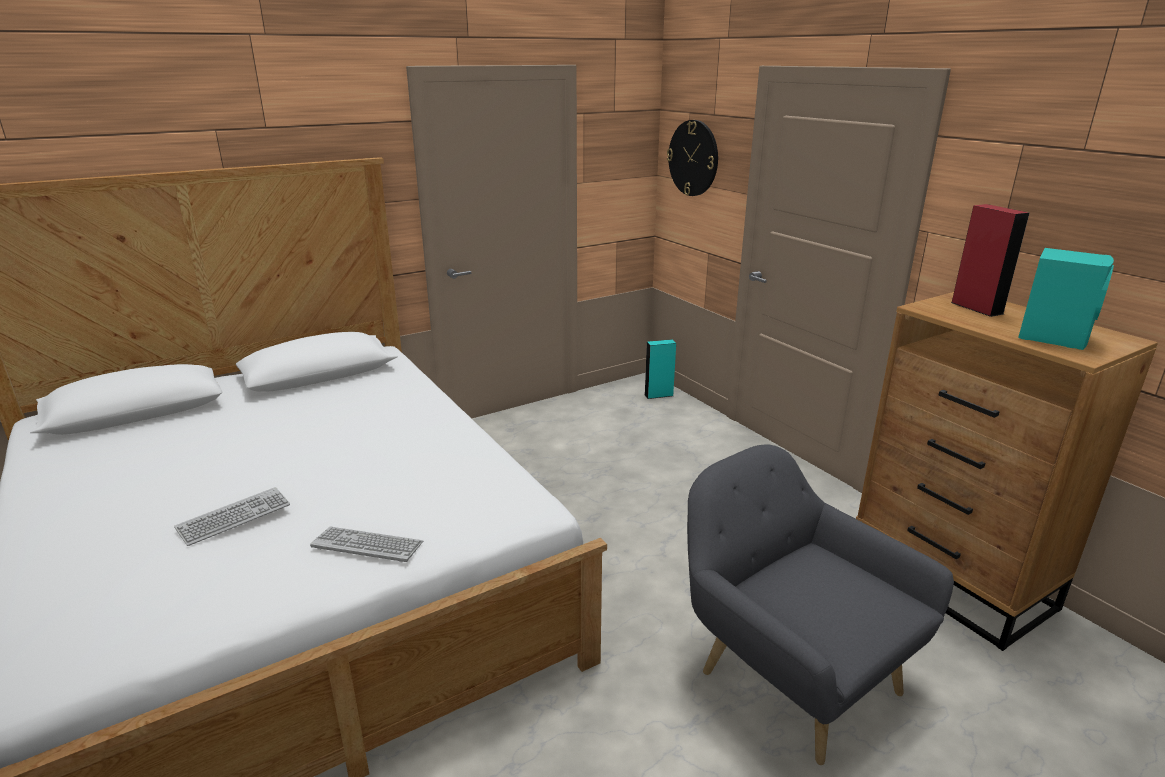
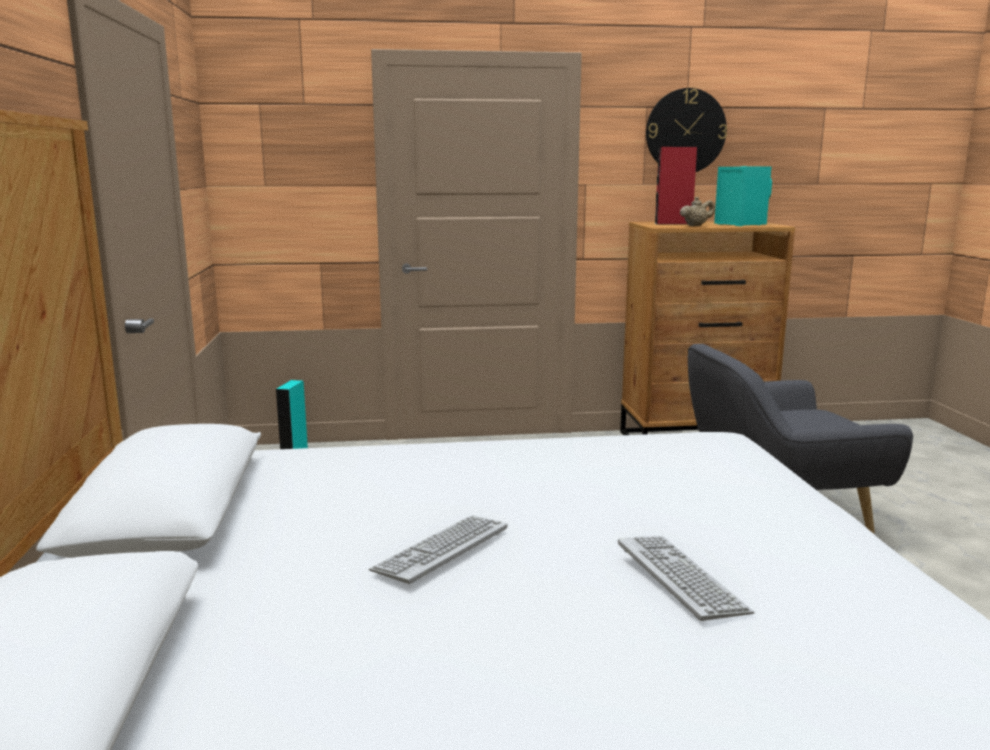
camera: 65 degrees left, 10 degrees down
keyboard [310,527,423,563] -> keyboard moved to [369,515,508,584]
wall clock [667,120,718,196] -> wall clock moved to [646,88,727,172]
none -> beige teapot [680,197,715,226]

